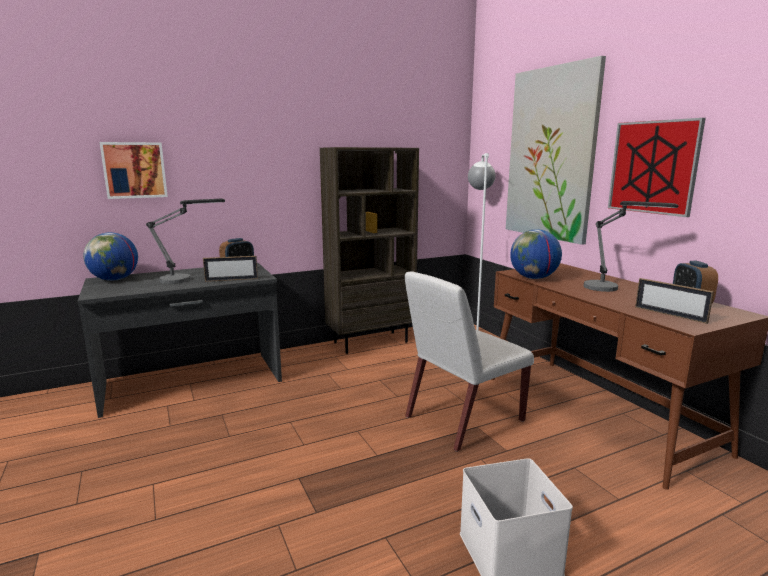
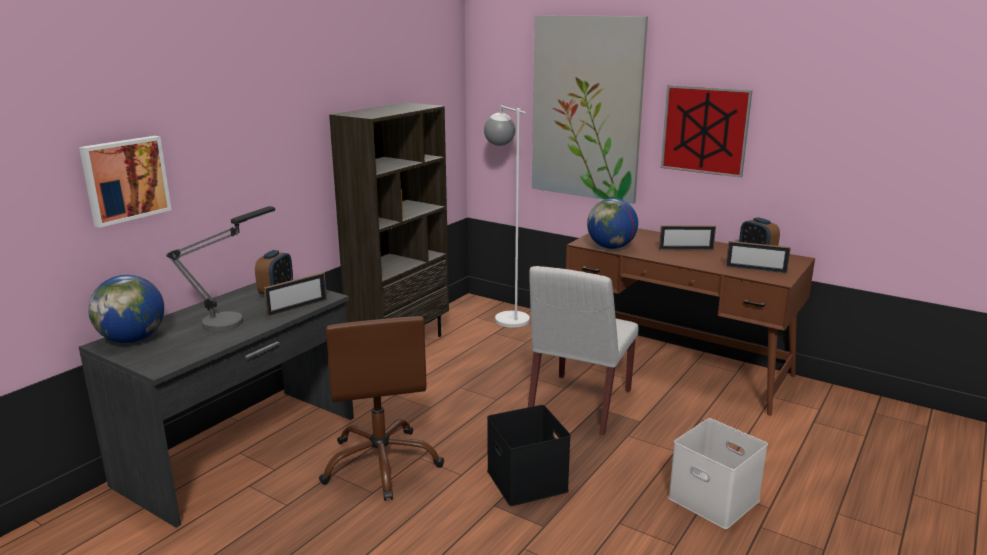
camera: 30 degrees left, 5 degrees up
table lamp [584,201,679,292] -> picture frame [659,225,716,250]
none -> brown office chair [319,316,444,501]
none -> black storage box [487,405,571,506]

